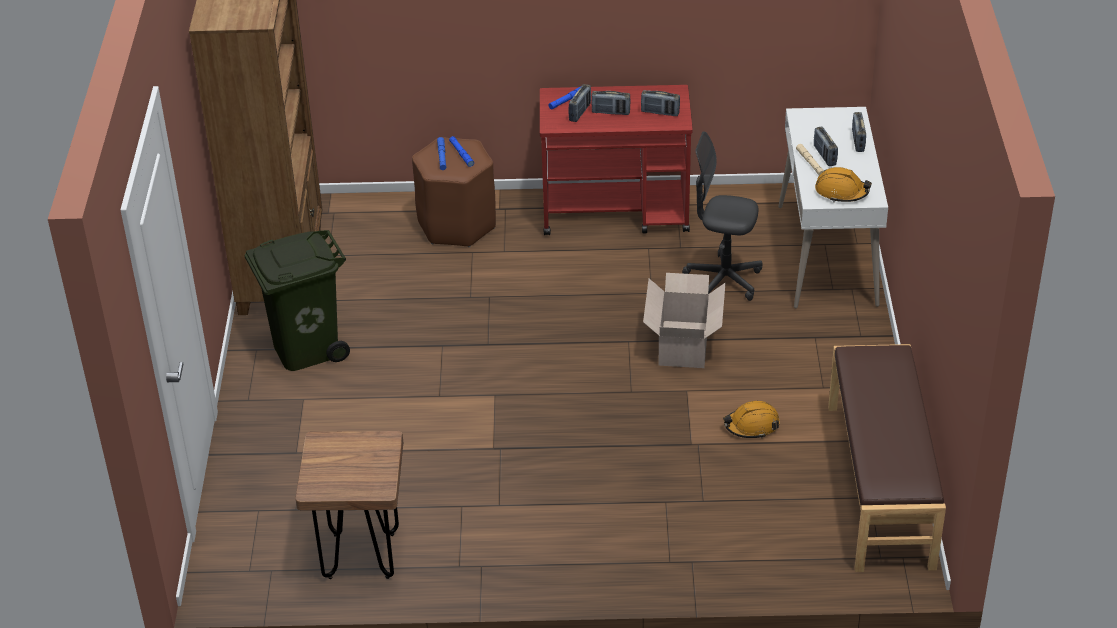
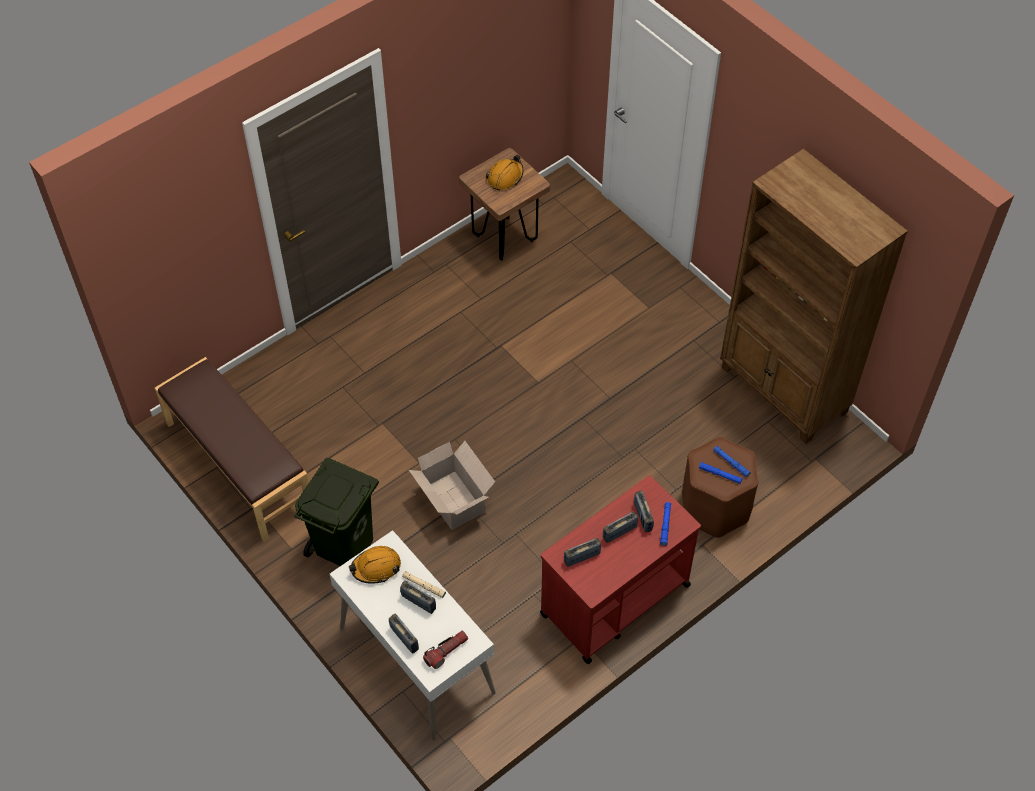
camera: 140 degrees right, 15 degrees up
green trash can [244,230,350,371] -> green trash can moved to [294,458,379,566]
grey office chair [682,131,762,301] -> none
orange hard hat [723,401,780,439] -> orange hard hat moved to [486,155,524,190]
none -> flashlight [423,631,468,669]

